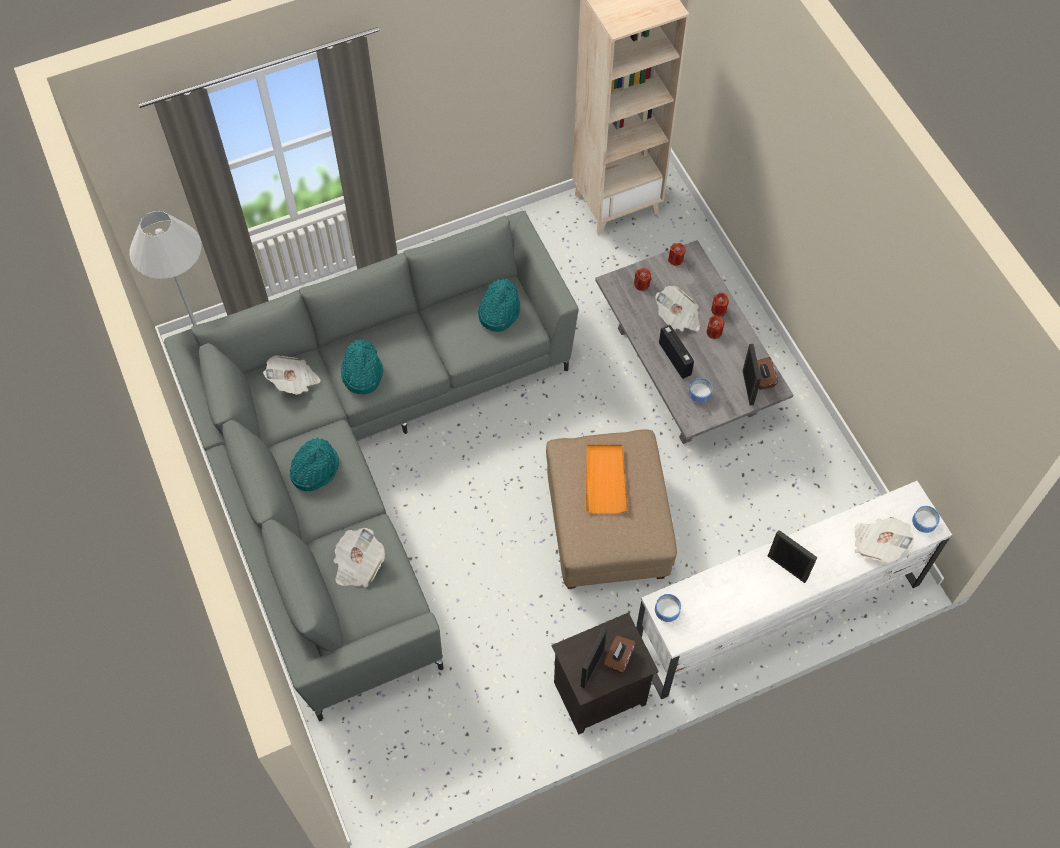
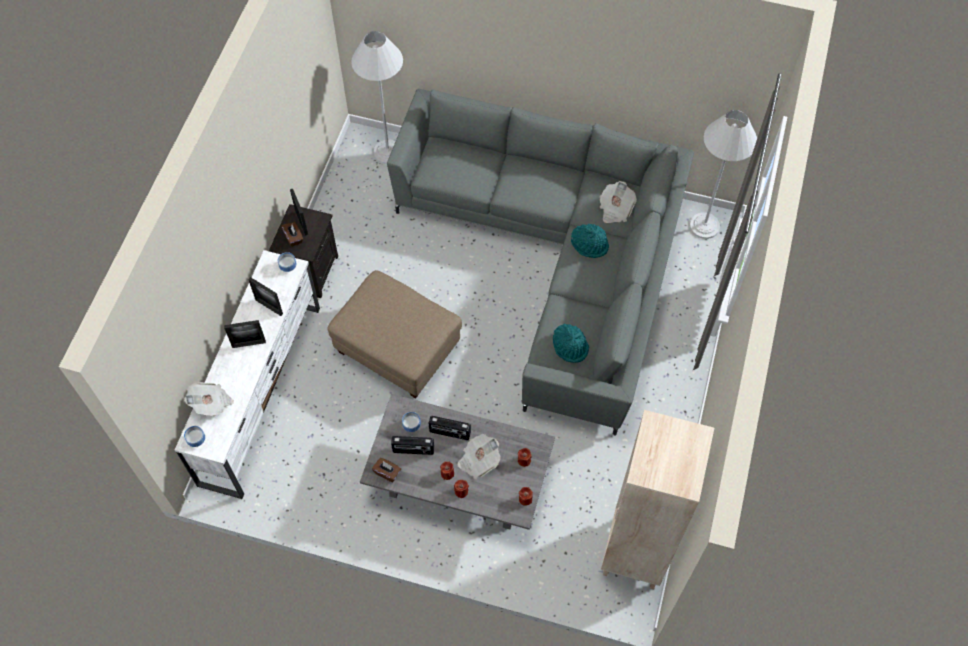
camera: 130 degrees right, 0 degrees up
turquoise hat [289,438,339,492] -> none
newspaper [334,528,385,587] -> none
orange tray [585,444,628,514] -> none
picture frame [743,344,761,405] -> picture frame moved to [248,277,283,316]
none -> white floor lamp [351,31,403,164]
none -> radio [391,436,434,455]

